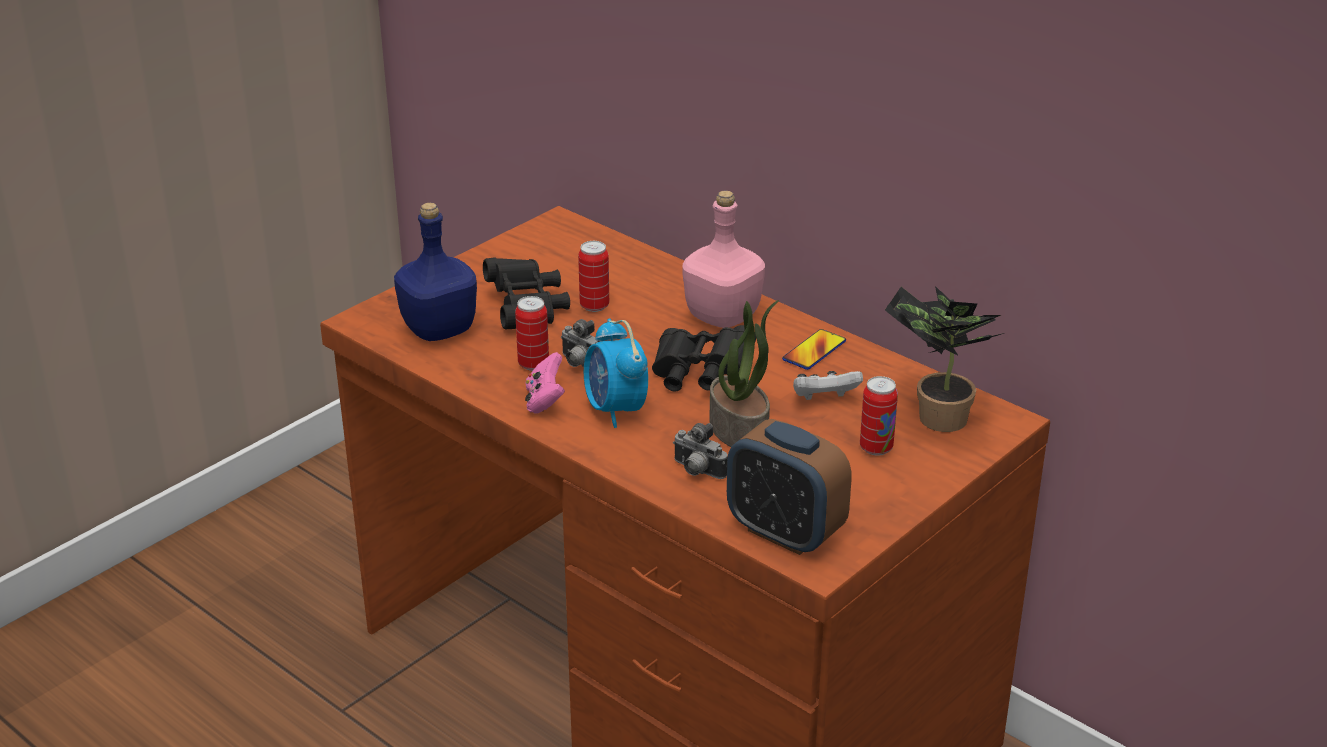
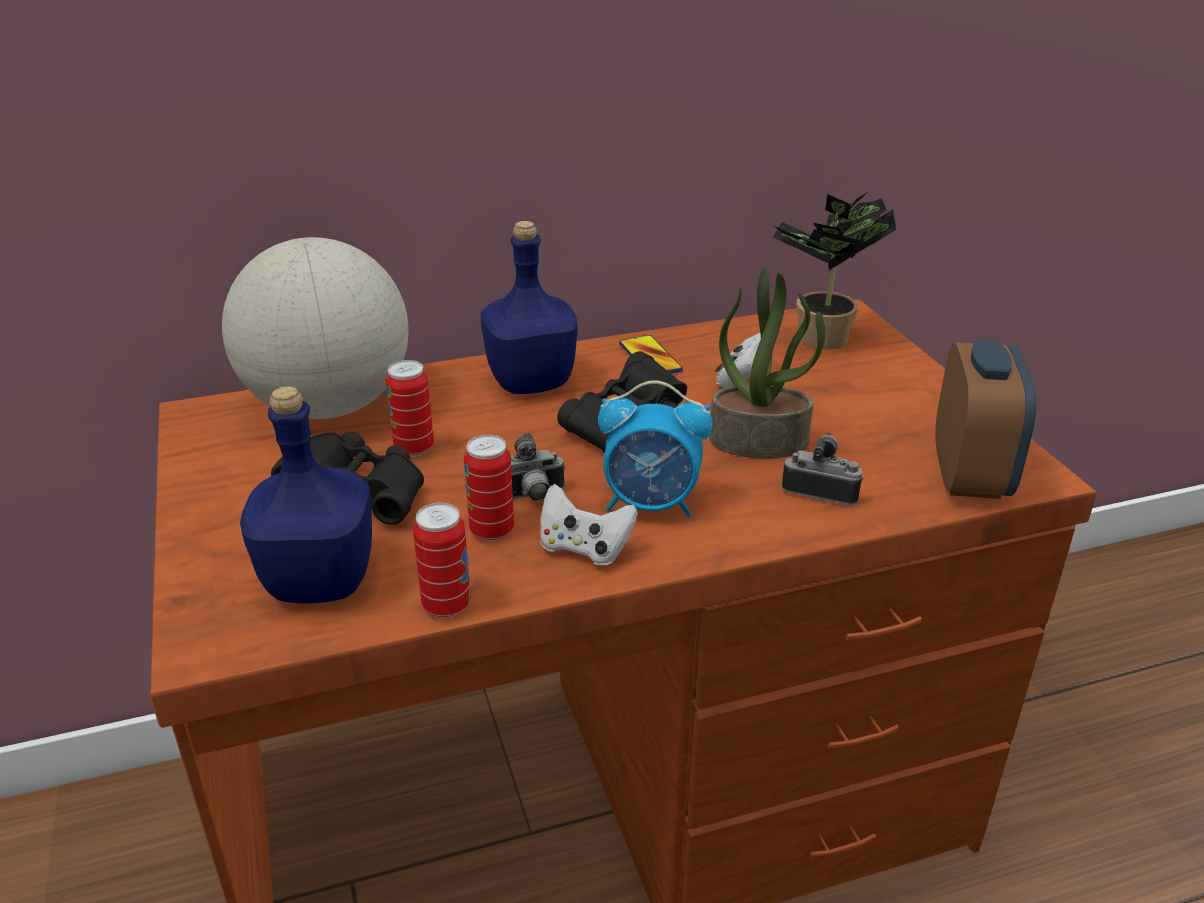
camera: 60 degrees left, 0 degrees up
pink game controller [525,352,565,414] -> white game controller [540,484,638,566]
camera [673,423,728,479] -> camera turned 135 degrees counterclockwise [782,432,863,505]
pink bottle [682,191,765,328] -> blue bottle [481,221,578,394]
alarm clock [727,419,852,555] -> alarm clock turned 60 degrees counterclockwise [935,339,1036,499]
can [860,376,898,456] -> can moved to [413,503,471,618]
none -> globe [222,237,409,419]

